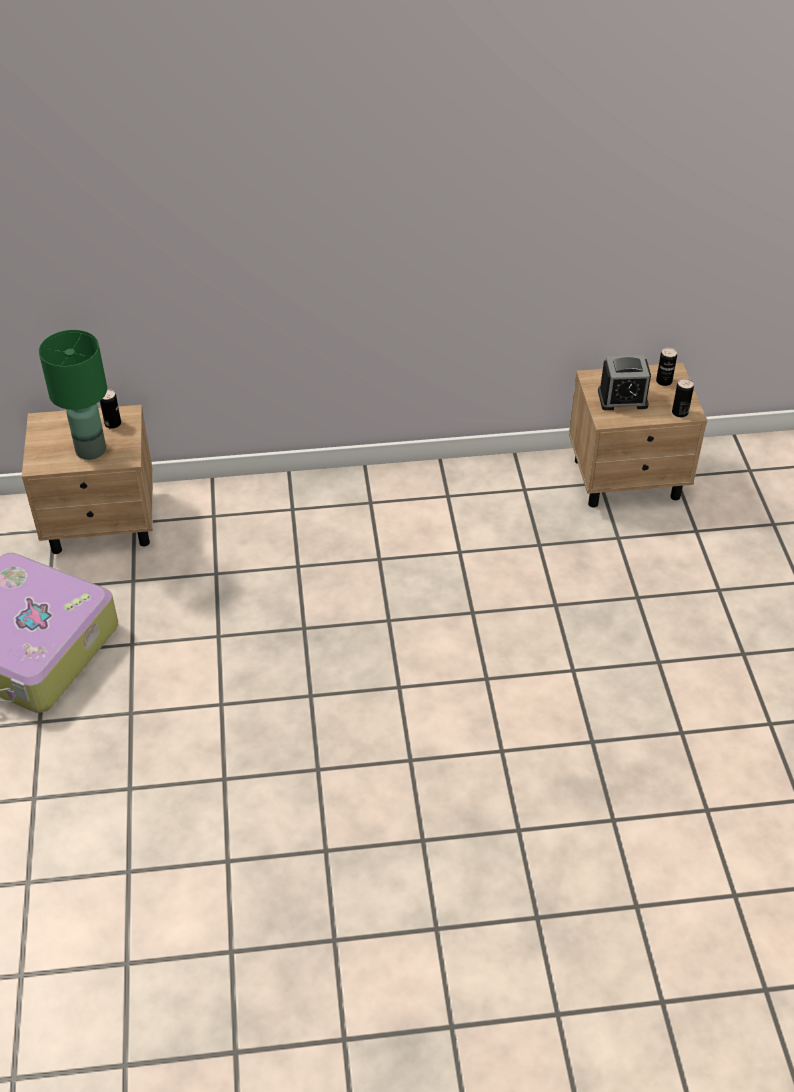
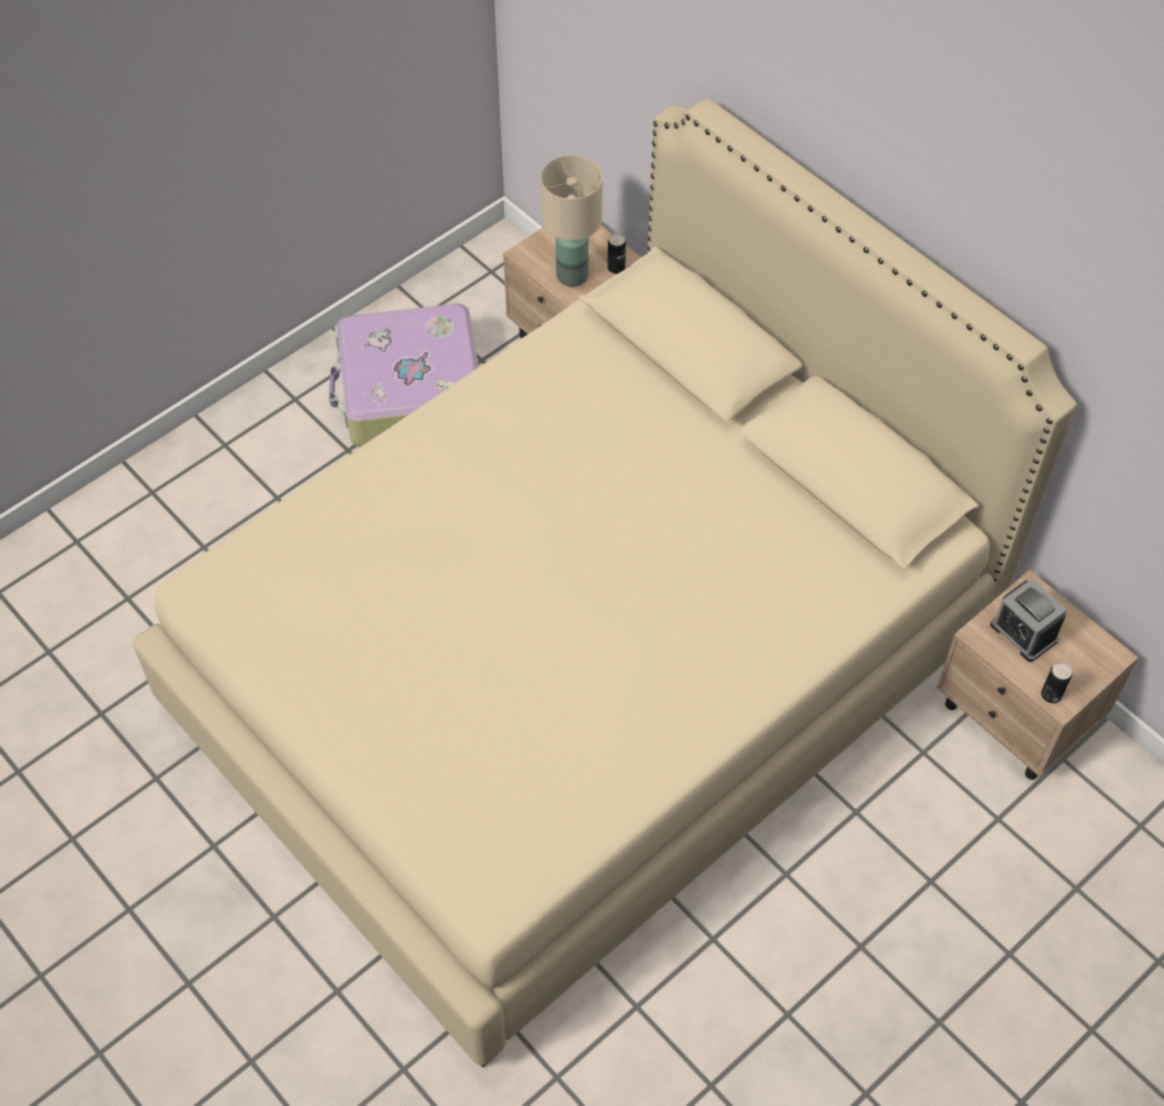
camera: 55 degrees right, 10 degrees up
green table lamp [39,330,107,460] -> beige table lamp [541,155,603,287]
can [656,347,677,386] -> none
none -> beige bed [133,98,1077,1067]

